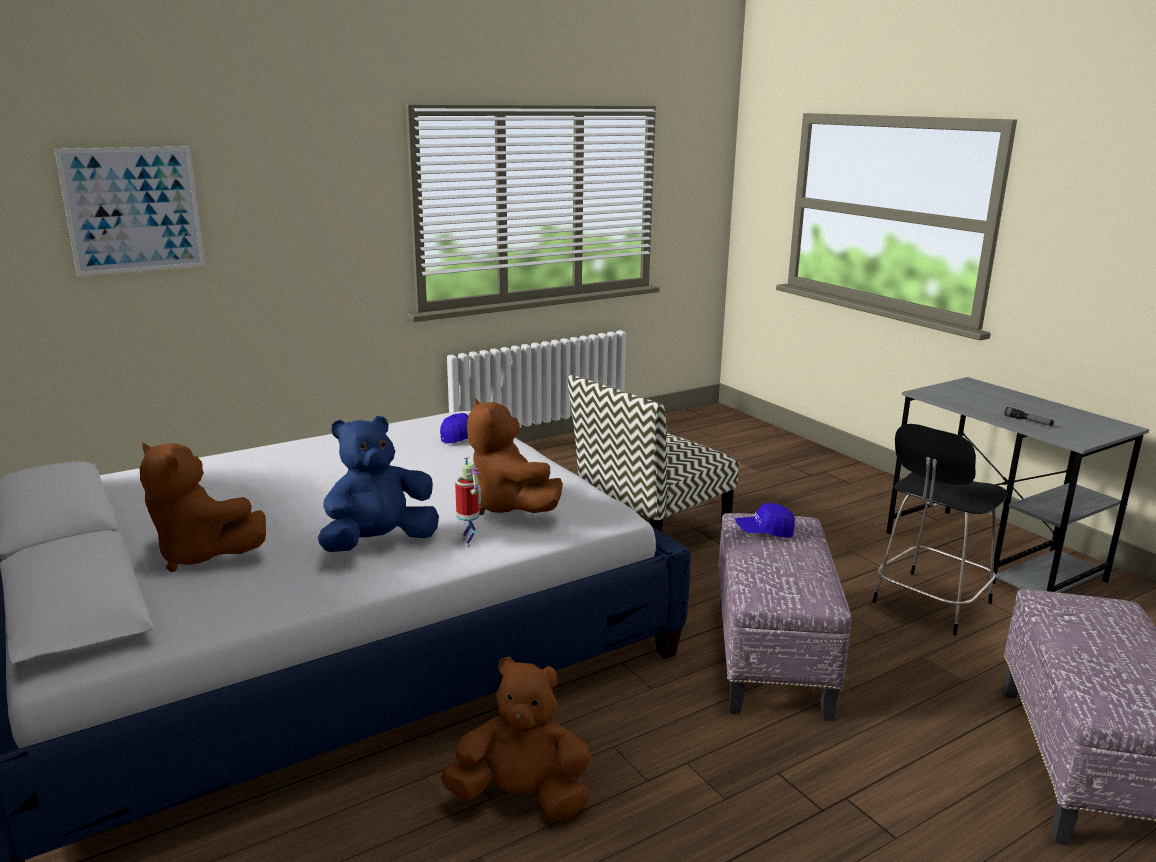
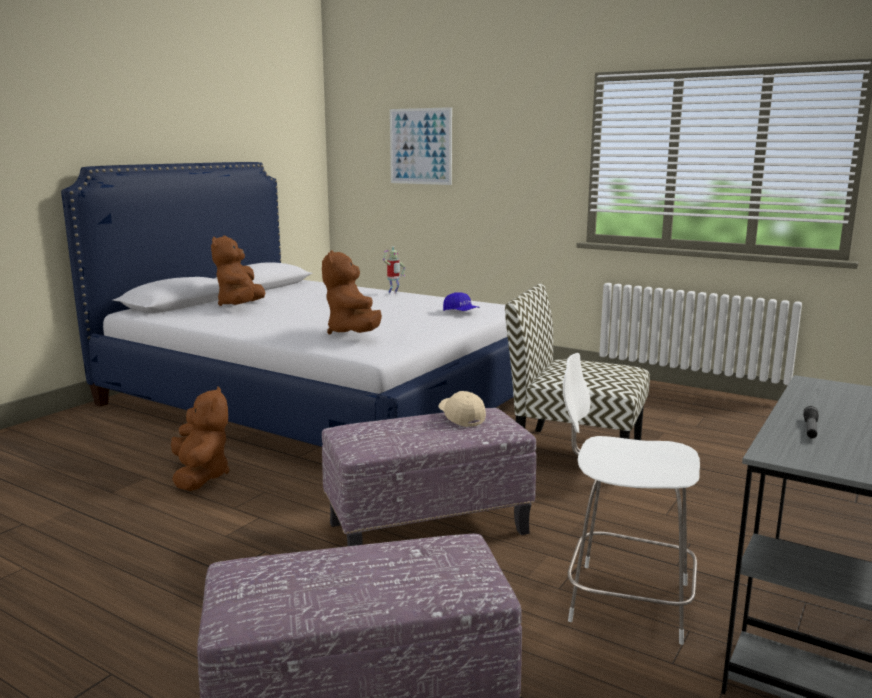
camera: 65 degrees right, 5 degrees down
blue plush toy [318,416,439,552] -> none
toy robot [455,455,481,547] -> toy robot moved to [383,246,405,295]
brown plush toy [467,398,563,515] -> brown plush toy turned 45 degrees counterclockwise [322,250,382,335]
blue cap [735,503,795,538] -> beige cap [438,391,486,427]
black stool [872,424,1008,636] -> white stool [563,353,700,645]

